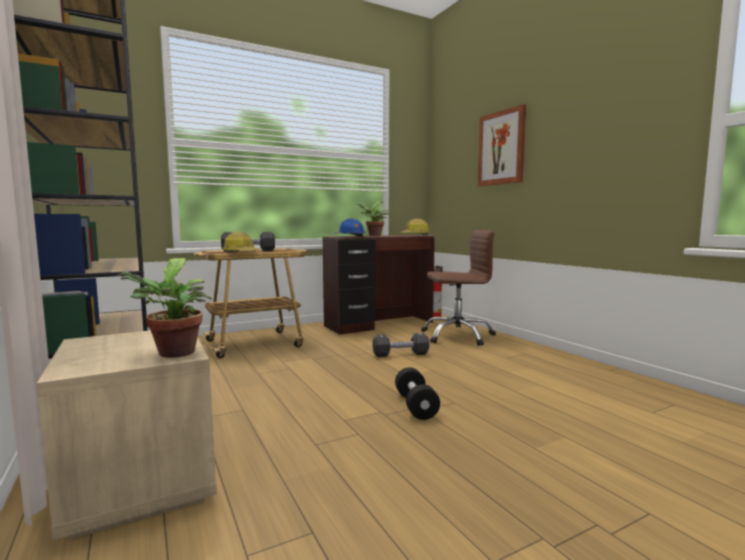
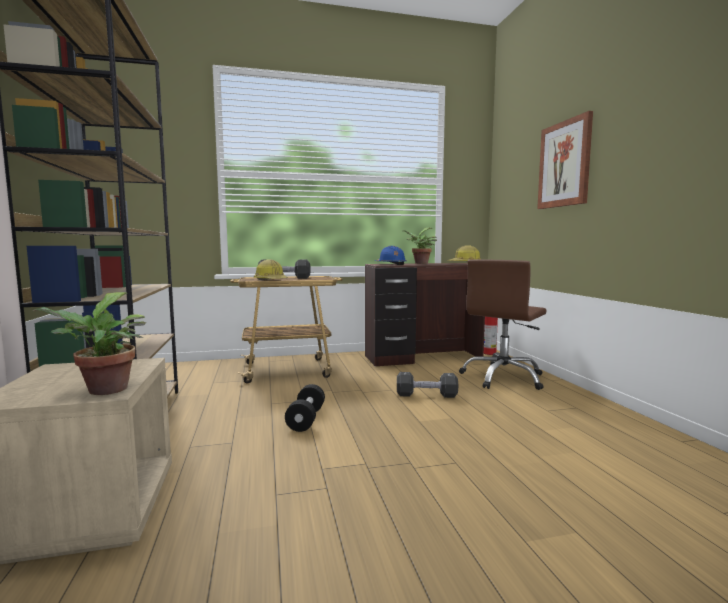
camera: 15 degrees right, 0 degrees up
black dumbbell [395,367,440,420] -> black dumbbell moved to [285,384,325,432]
brown office chair [421,230,496,346] -> brown office chair turned 120 degrees clockwise [459,259,547,390]

